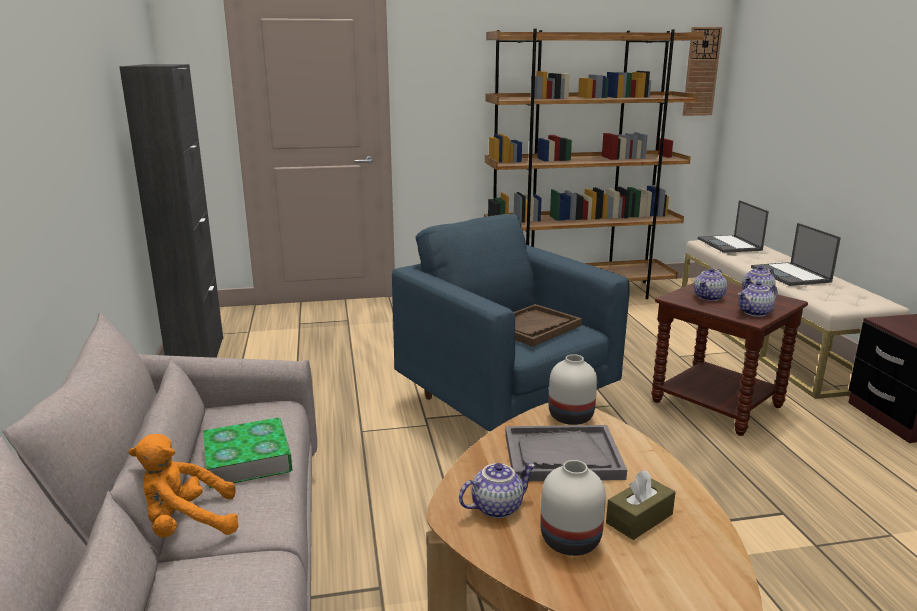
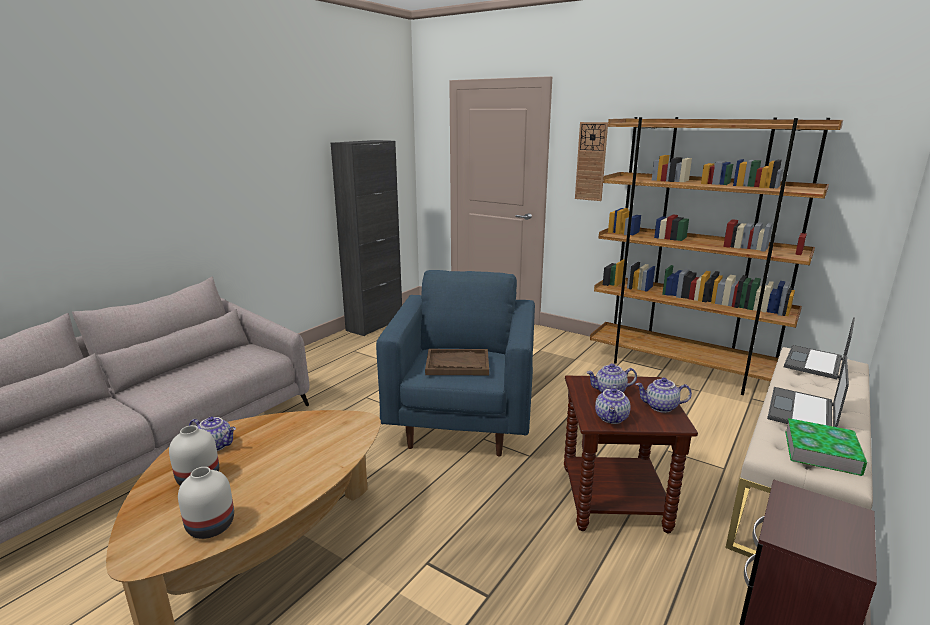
camera: 45 degrees right, 0 degrees up
orange plush toy [128,434,239,538] -> none
book [203,417,293,488] -> book moved to [785,418,867,476]
grey tray [505,425,627,481] -> none
white vase [549,354,597,425] -> white vase moved to [178,467,234,539]
brown tissue box [606,470,675,540] -> none
wall clock [683,27,722,116] -> wall clock moved to [575,122,608,201]
teapot [738,282,778,317] -> teapot turned 90 degrees counterclockwise [595,384,630,424]

